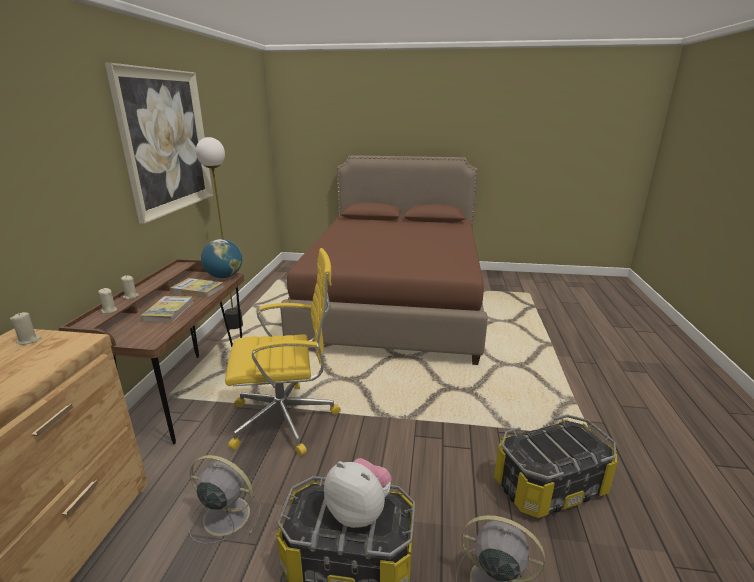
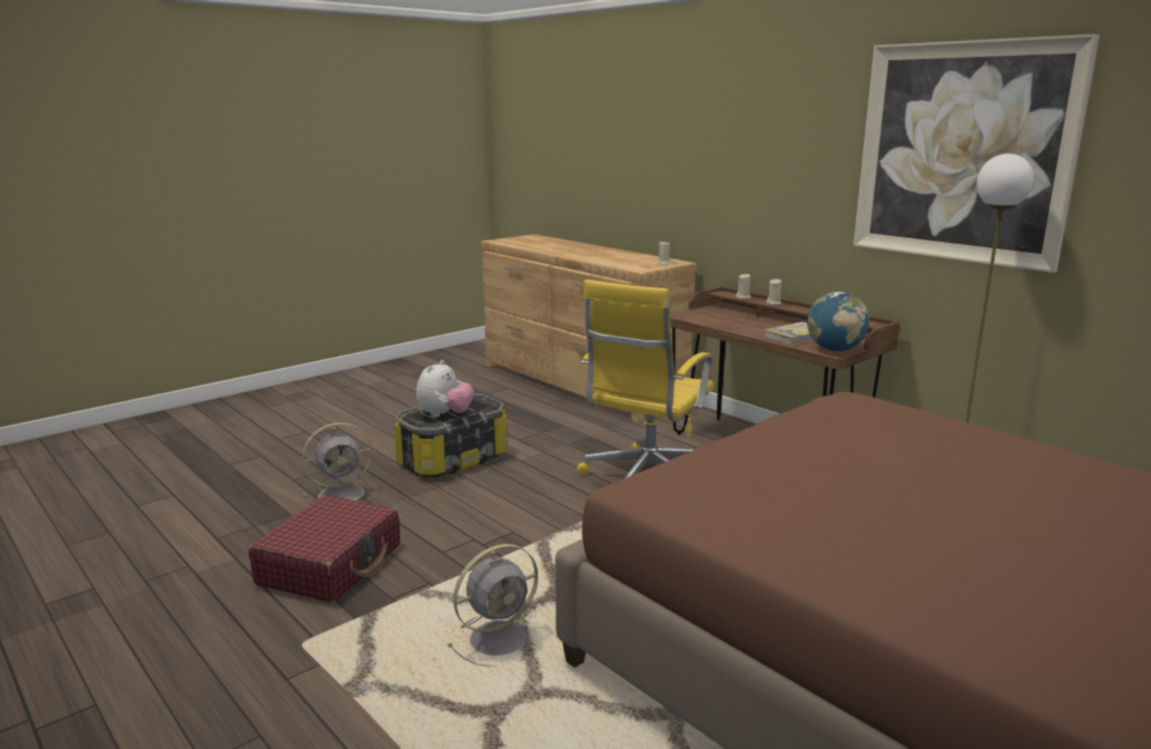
camera: 130 degrees right, 5 degrees down
book [141,296,193,322] -> none
grey fan [189,455,261,544] -> grey fan moved to [447,544,538,667]
plush toy [324,458,392,528] -> plush toy turned 45 degrees counterclockwise [416,360,474,418]
storage box [494,414,617,518] -> red suitcase [248,495,400,603]

